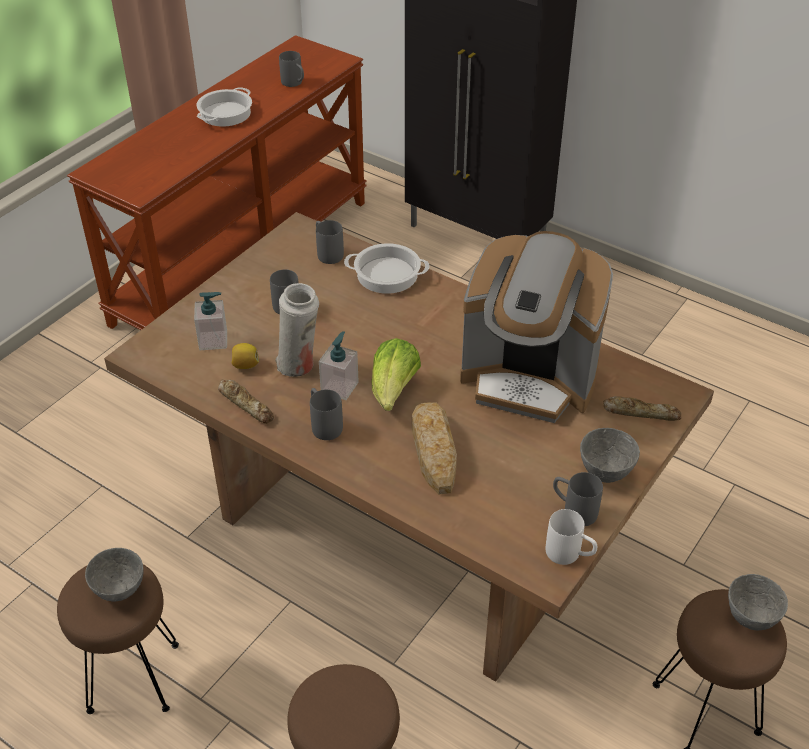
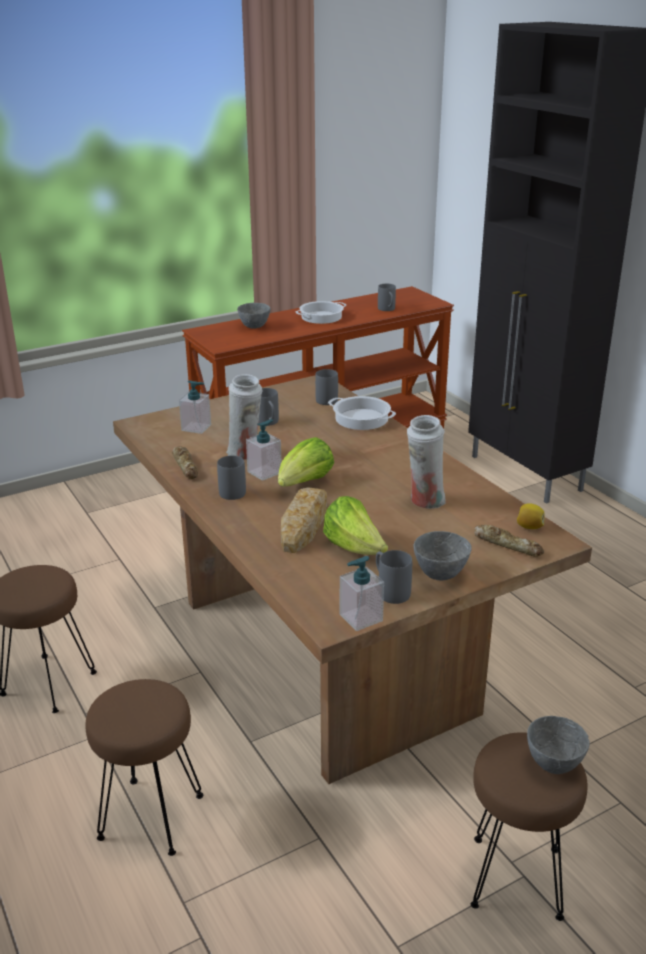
camera: 25 degrees right, 15 degrees down
grey bowl [85,548,144,601] -> grey bowl moved to [237,303,270,329]
lemon [231,343,259,369] -> lemon moved to [517,503,545,529]
coffee machine [460,231,613,423] -> white vase [407,415,446,509]
white mug [546,509,597,565] -> soap dispenser [340,556,384,631]
none -> lettuce [323,496,388,555]

